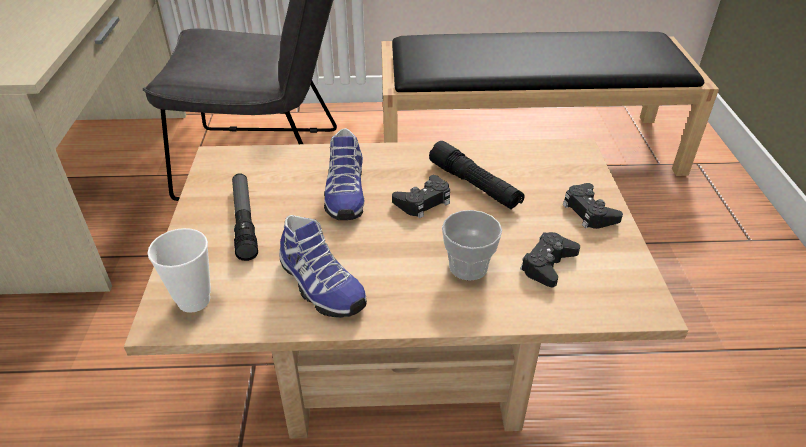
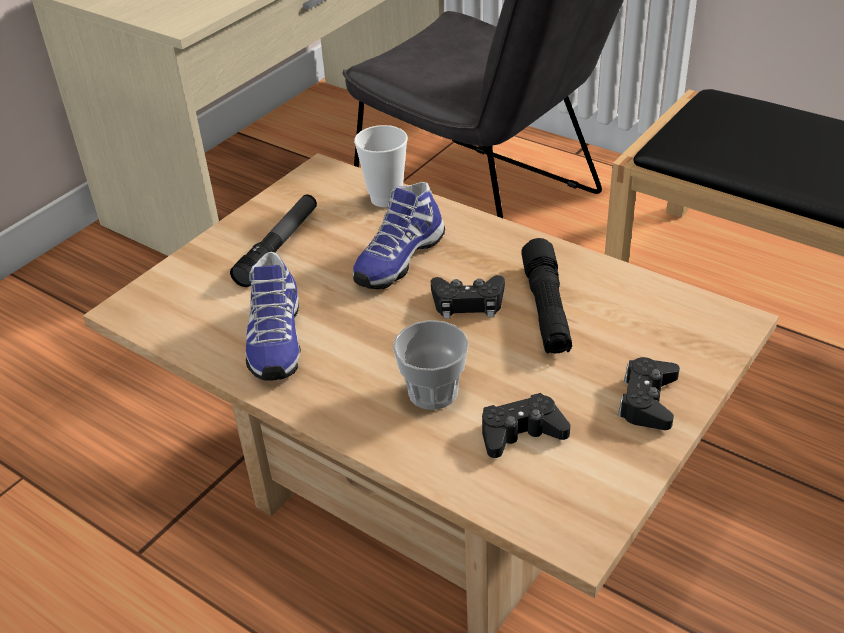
camera: 40 degrees right, 0 degrees up
cup [147,228,211,313] -> cup moved to [354,125,408,207]

